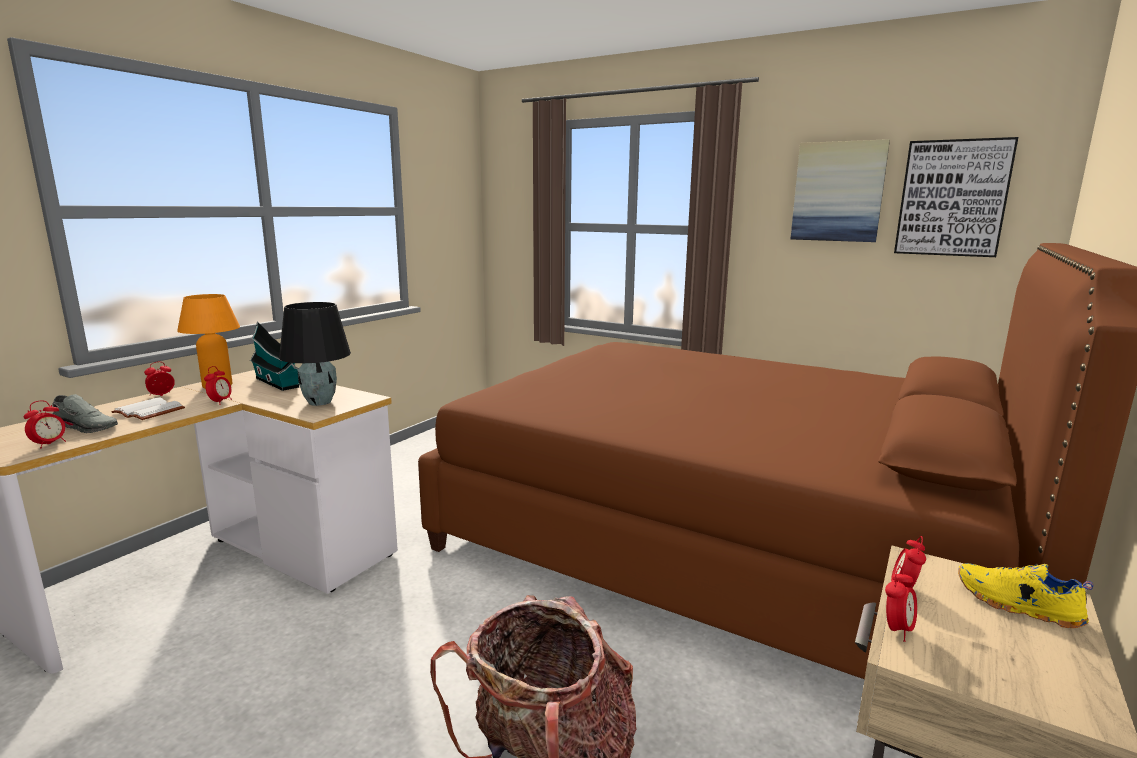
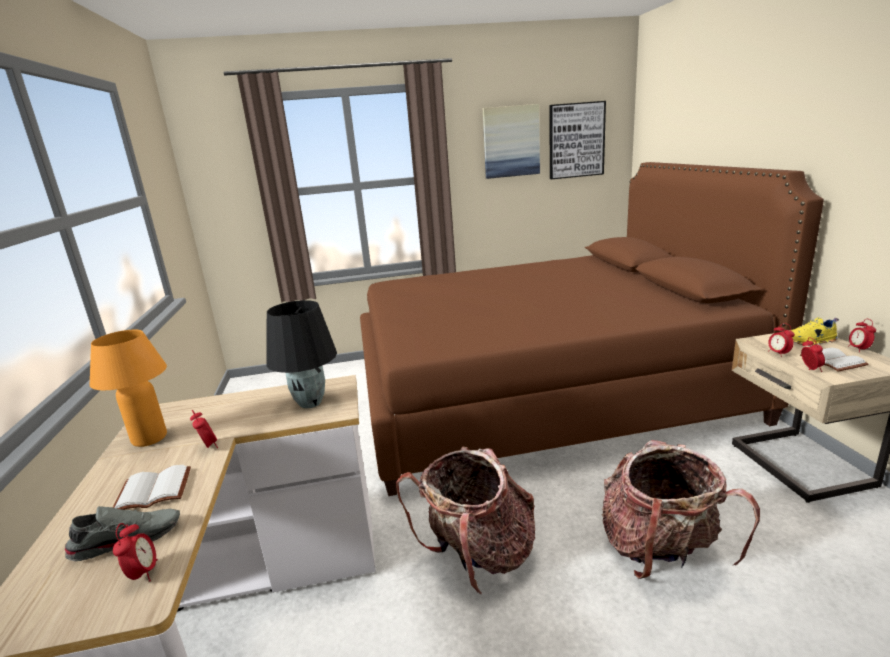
camera: 40 degrees left, 5 degrees up
alarm clock [144,362,175,396] -> alarm clock moved to [848,319,876,352]
toy house [250,321,299,391] -> none
none -> backpack [396,447,535,594]
none -> white book [800,347,869,372]

